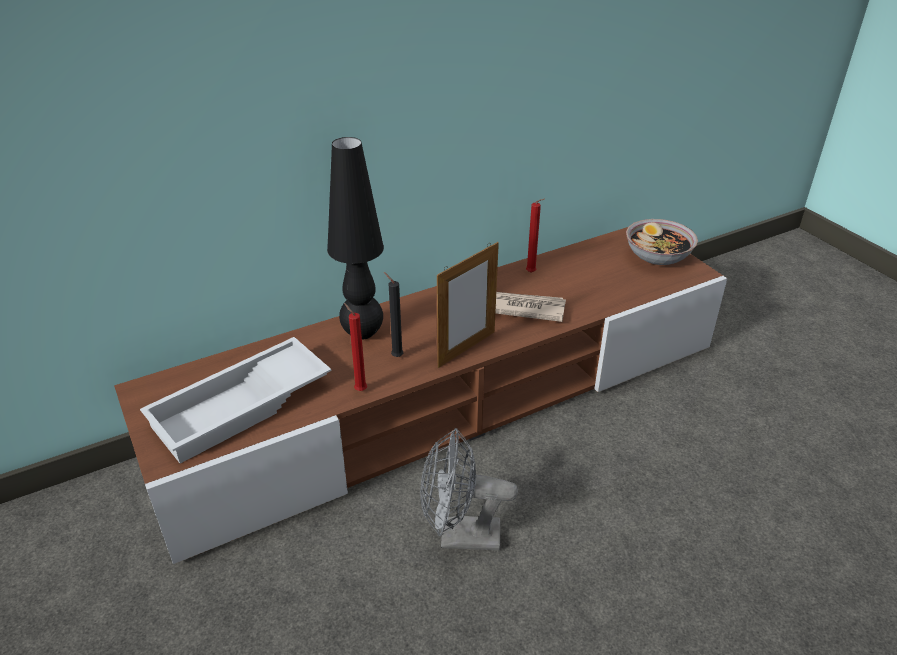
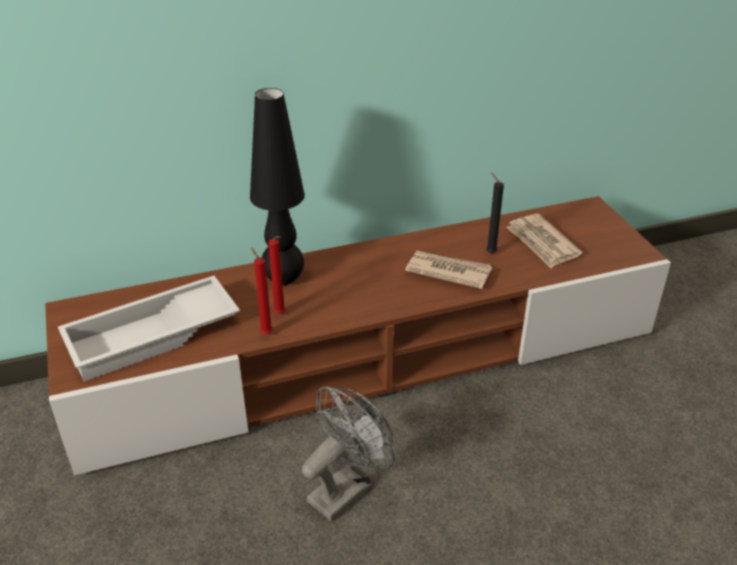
camera: 10 degrees right, 0 degrees up
black candle [384,272,403,357] -> black candle moved to [486,173,504,253]
grey fan [420,428,518,550] -> grey fan turned 120 degrees clockwise [302,387,395,521]
picture frame [437,242,499,368] -> none
red candle [526,199,545,272] -> red candle moved to [268,236,286,314]
bowl [626,219,698,265] -> none
none -> newspaper [506,214,582,268]

